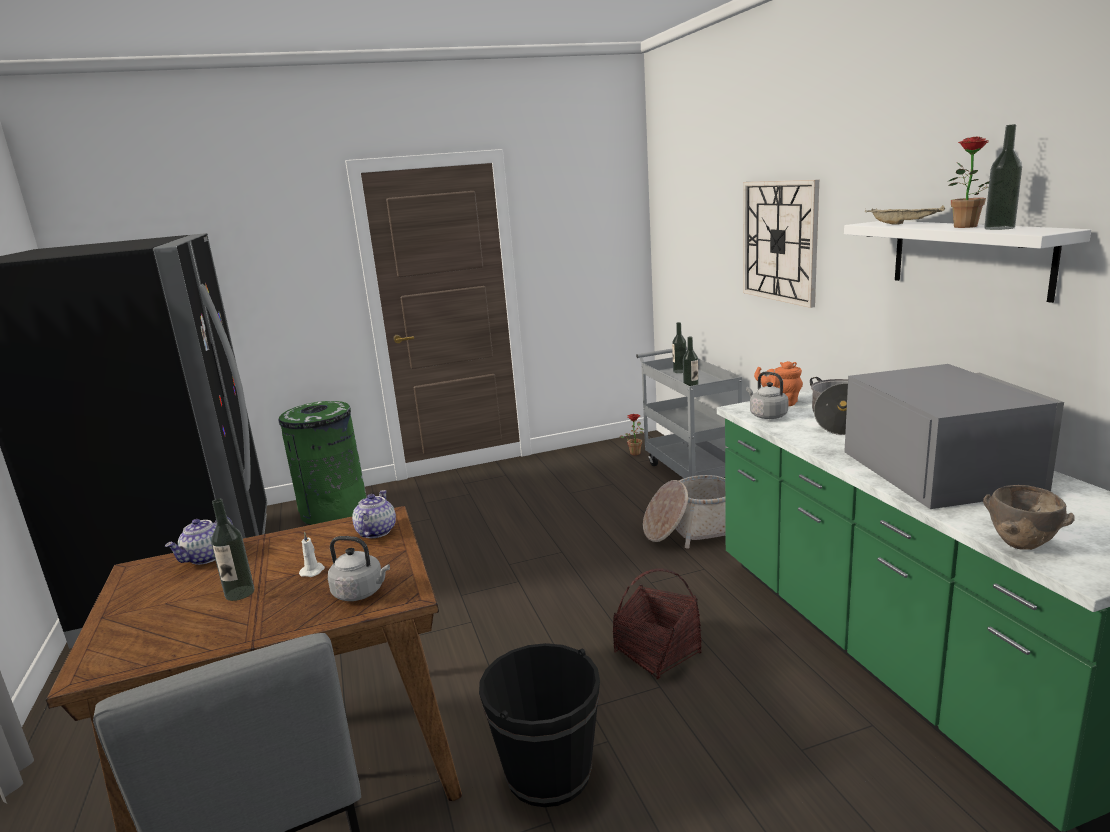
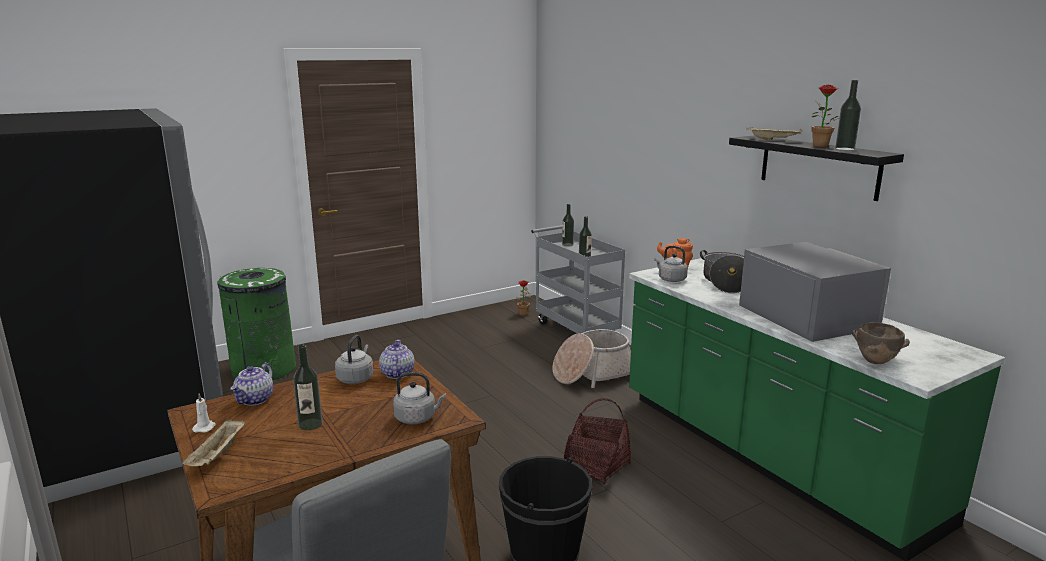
camera: 15 degrees left, 0 degrees up
white candle [299,532,325,577] -> white candle moved to [192,393,216,432]
wall clock [743,180,819,308] -> none
white shelf [844,221,1091,303] -> black shelf [729,136,904,201]
none -> beige tray [182,419,245,466]
none -> grey kettle [335,335,374,384]

